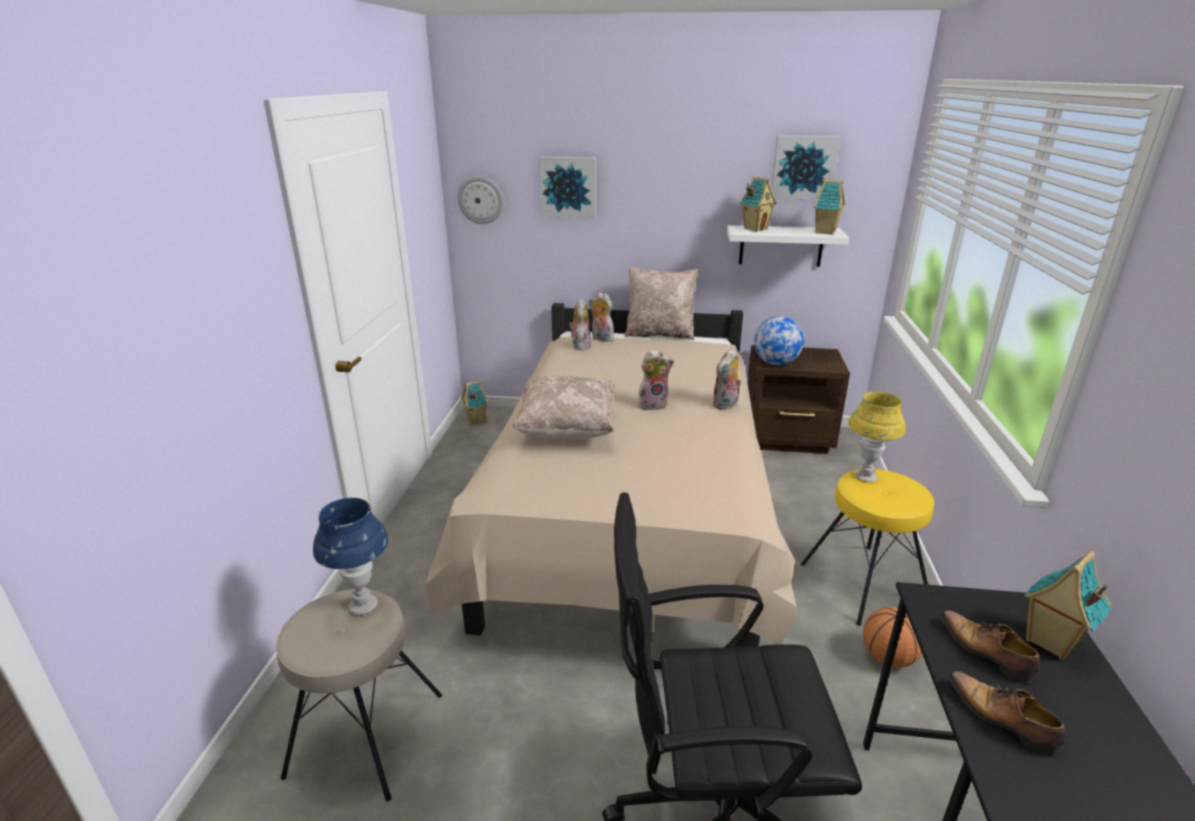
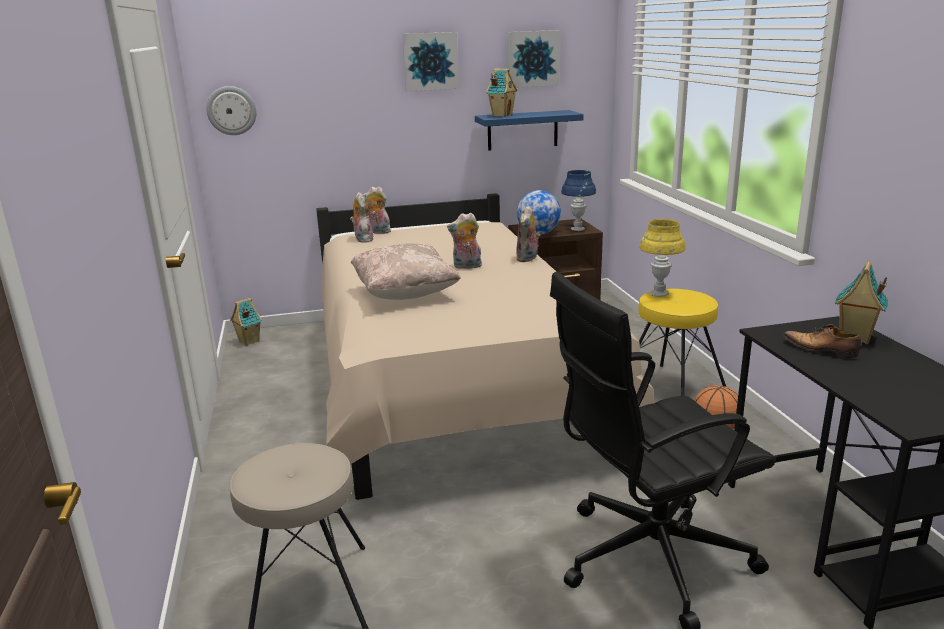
camera: 20 degrees left, 5 degrees down
blue table lamp [313,498,388,615] -> blue table lamp moved to [561,170,596,231]
picture [538,157,596,217] -> picture moved to [402,32,459,91]
beige pillow [624,267,698,340] -> none
plush toy [638,350,674,410] -> plush toy turned 150 degrees counterclockwise [447,213,482,269]
white shelf [727,225,849,267] -> blue shelf [475,110,584,151]
toy house [814,179,845,235] -> none
shoe [949,671,1066,756] -> none

